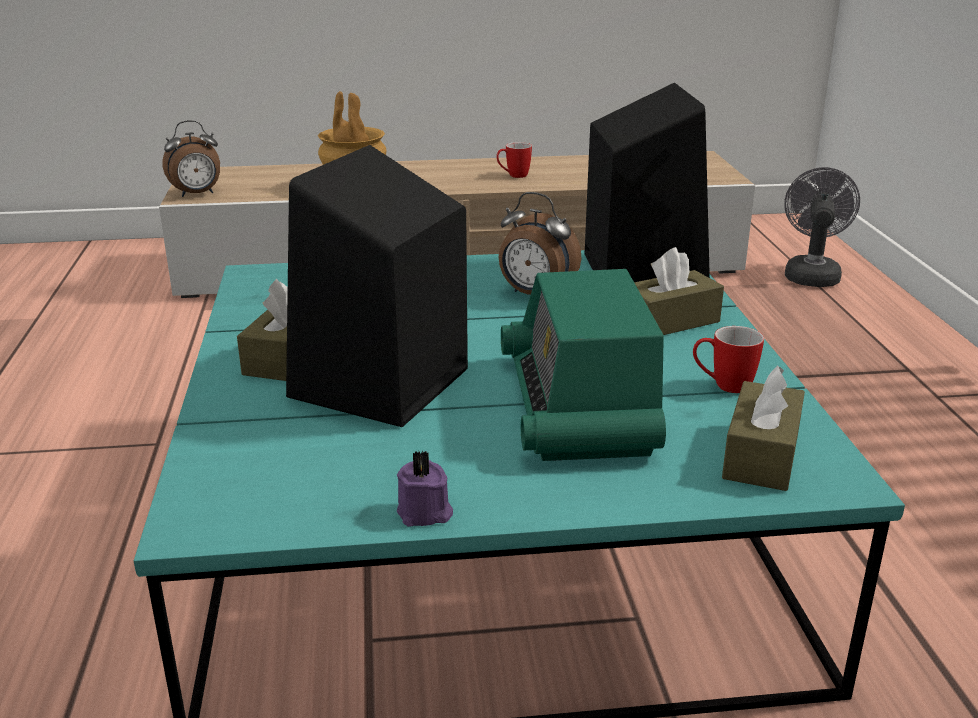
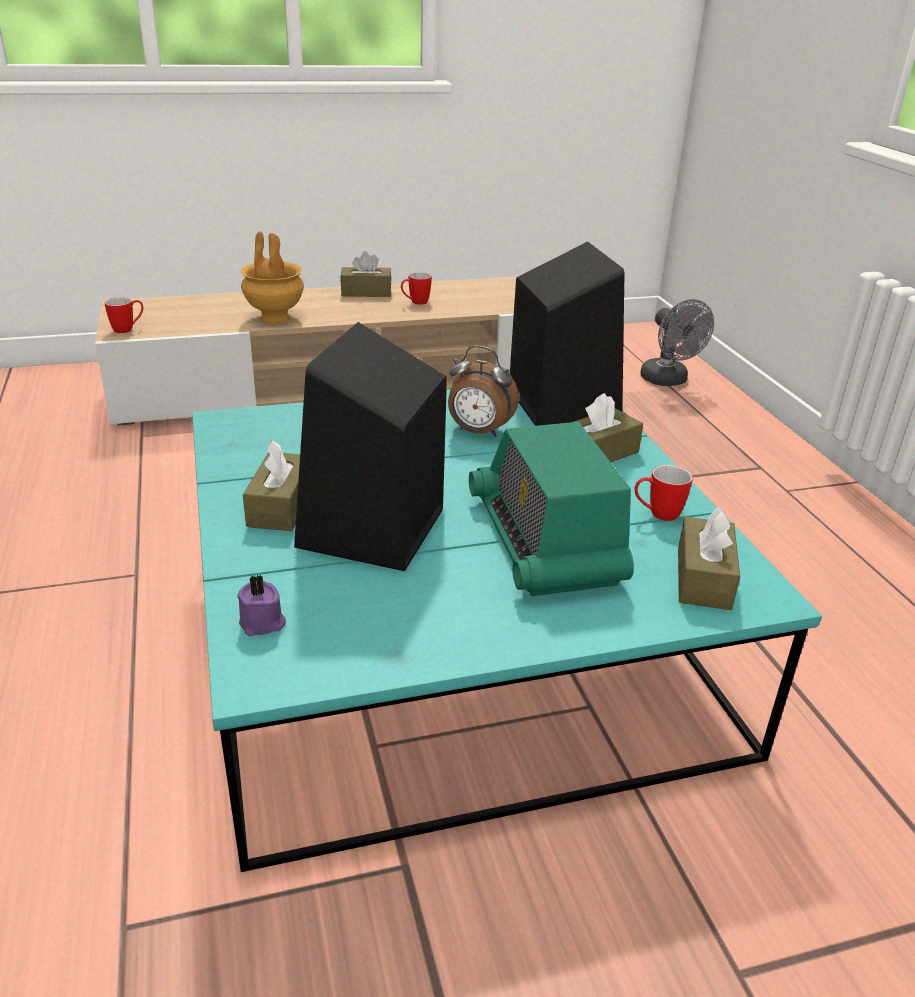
camera: 10 degrees left, 5 degrees up
alarm clock [162,120,220,197] -> mug [104,297,143,333]
purple candle [397,450,453,527] -> purple candle moved to [237,574,286,636]
grey fan [784,167,860,287] -> grey fan turned 150 degrees clockwise [640,299,714,386]
none -> brown tissue box [340,251,391,297]

